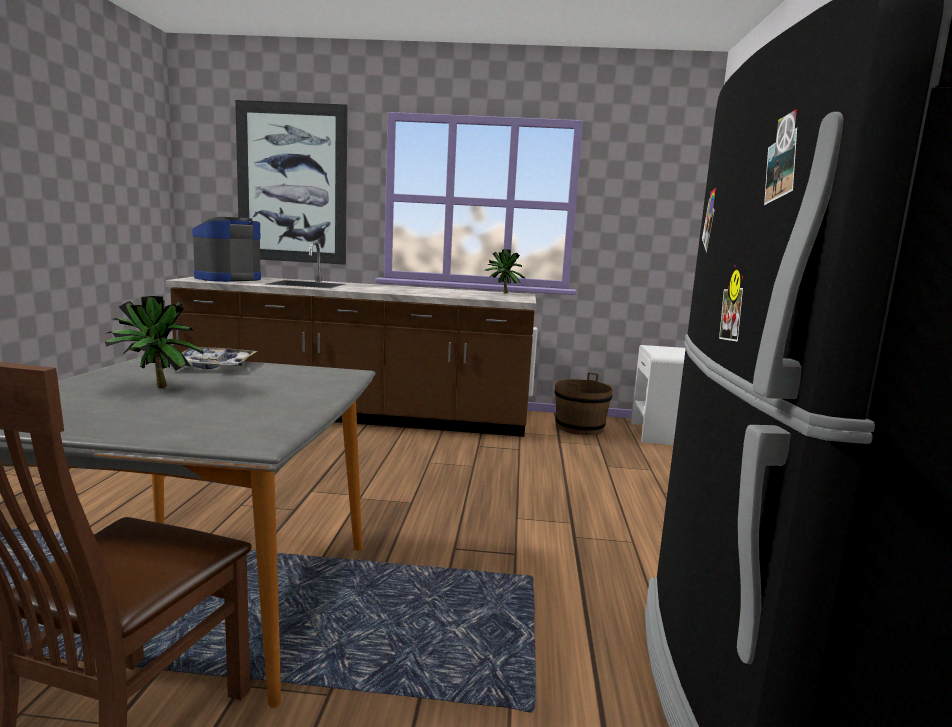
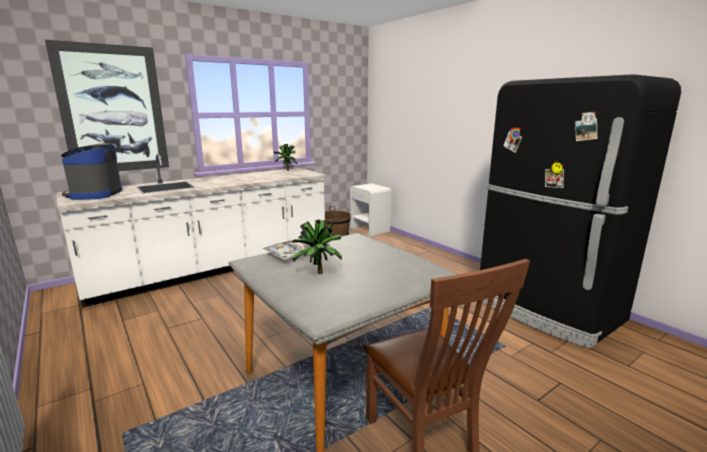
camera: 40 degrees left, 5 degrees up
brown counter [165,241,536,437] -> white counter [57,154,327,308]

